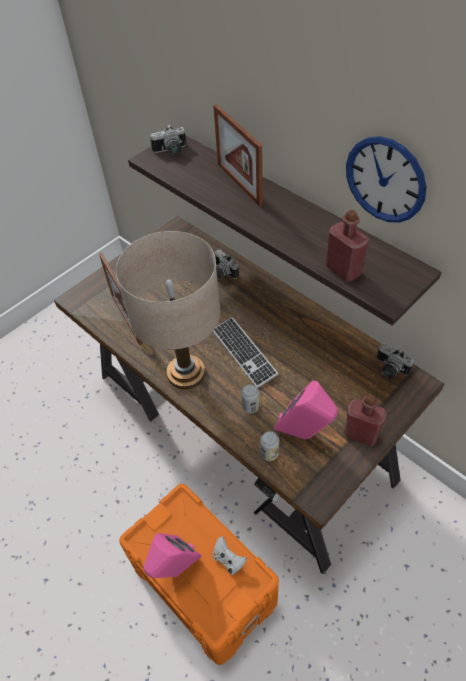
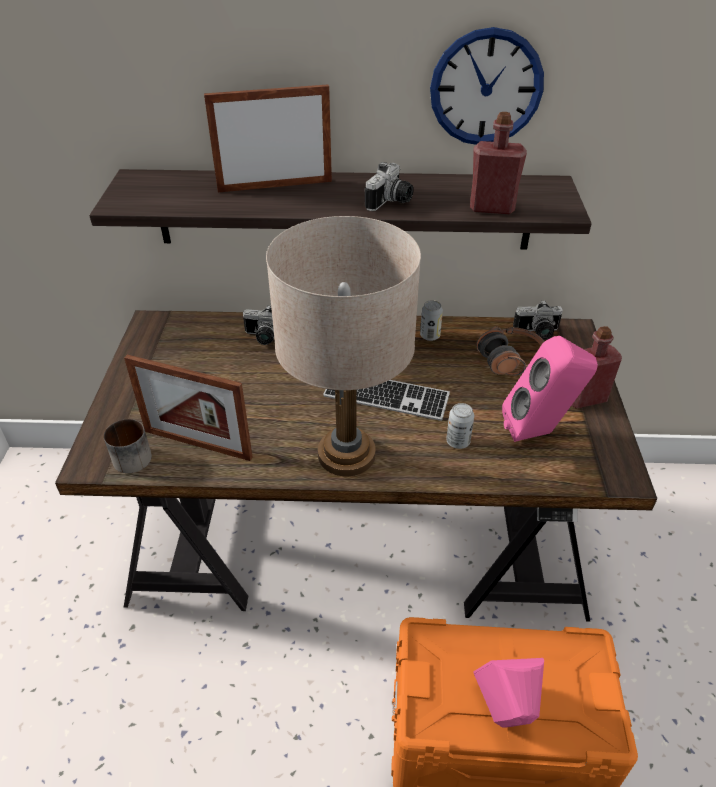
camera: 45 degrees left, 10 degrees down
camera [150,124,186,155] -> camera moved to [365,162,414,211]
picture frame [213,104,262,207] -> picture frame turned 150 degrees clockwise [204,84,332,193]
white game controller [213,536,247,575] -> none
can [261,431,279,461] -> can moved to [420,300,443,341]
none -> mug [104,419,152,473]
none -> headphones [476,326,544,376]

